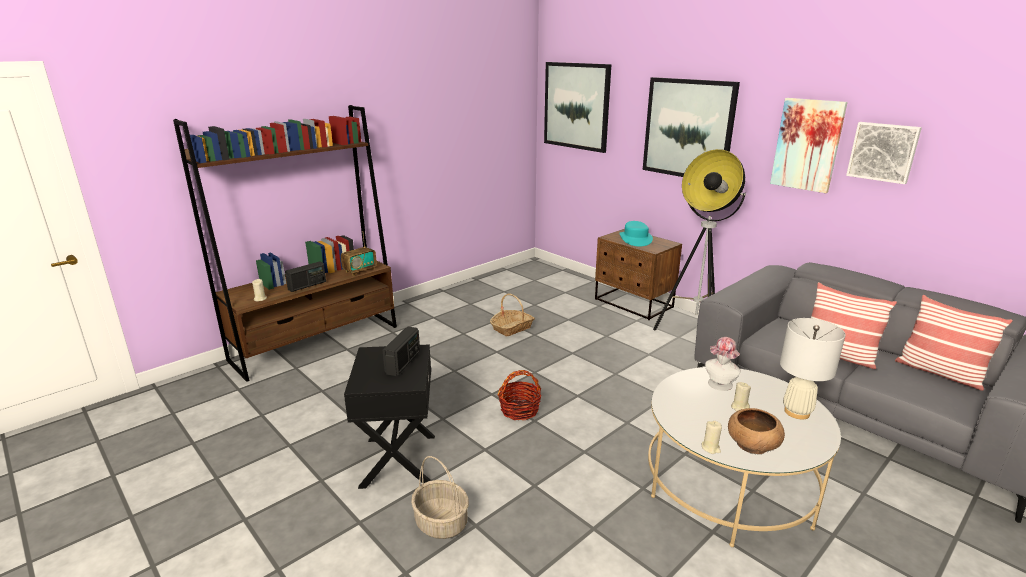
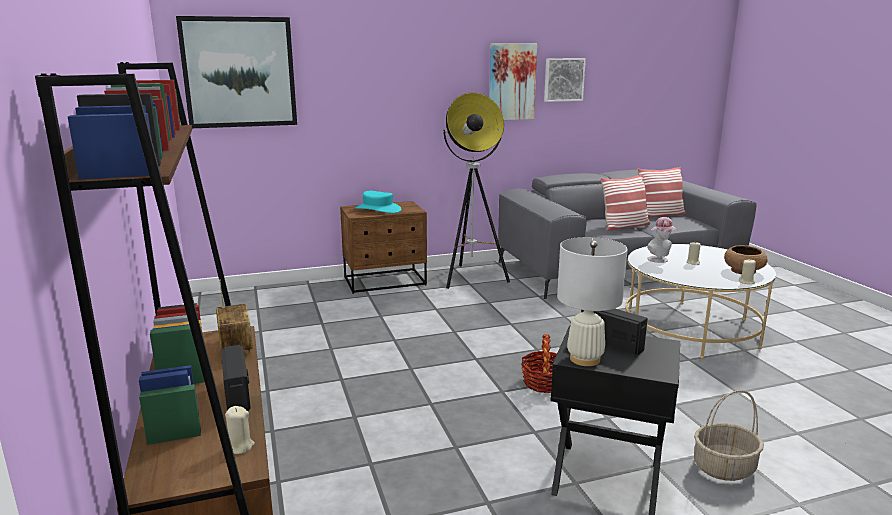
camera: 65 degrees left, 5 degrees down
basket [490,293,535,337] -> none
picture [643,77,740,177] -> none
white table lamp [780,318,846,419] -> white table lamp moved to [557,237,628,366]

